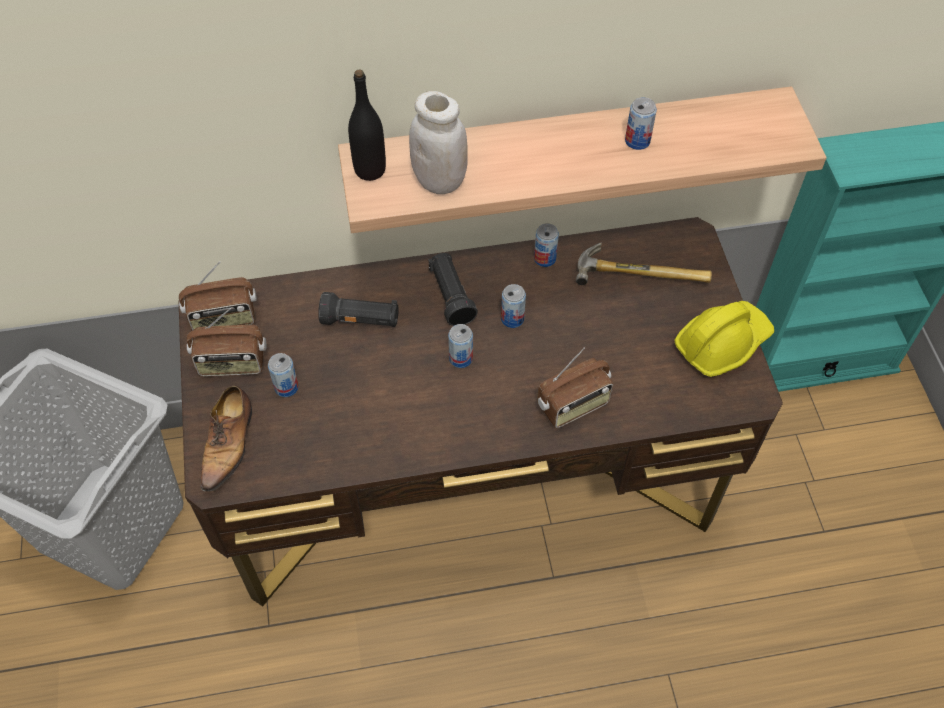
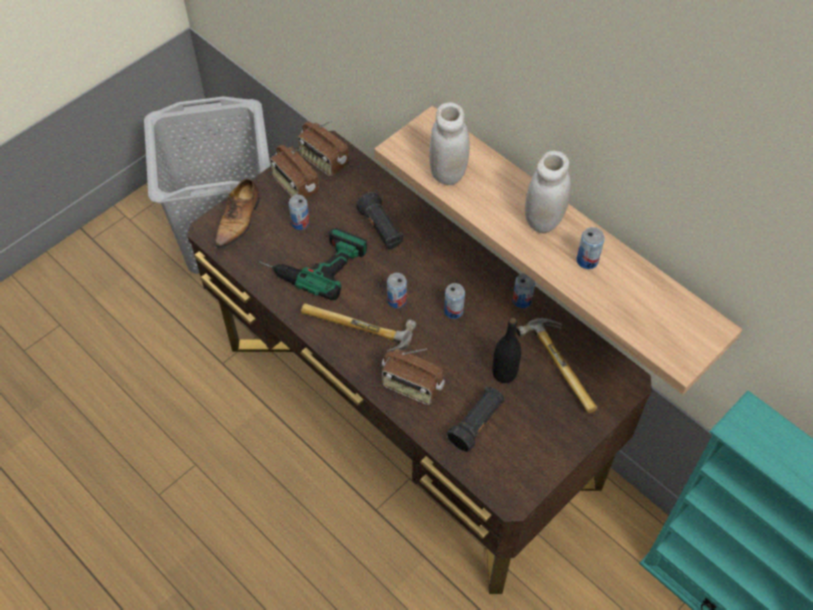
camera: 55 degrees right, 0 degrees up
shoe [201,385,252,493] -> shoe turned 45 degrees counterclockwise [214,178,260,249]
black bottle [348,70,386,181] -> black bottle moved to [492,318,521,383]
black flashlight [429,253,478,326] -> black flashlight moved to [446,386,504,452]
yellow hard hat [674,301,774,377] -> none
none -> power drill [259,228,367,300]
none -> hammer [301,303,416,352]
none -> white jar [525,151,571,234]

